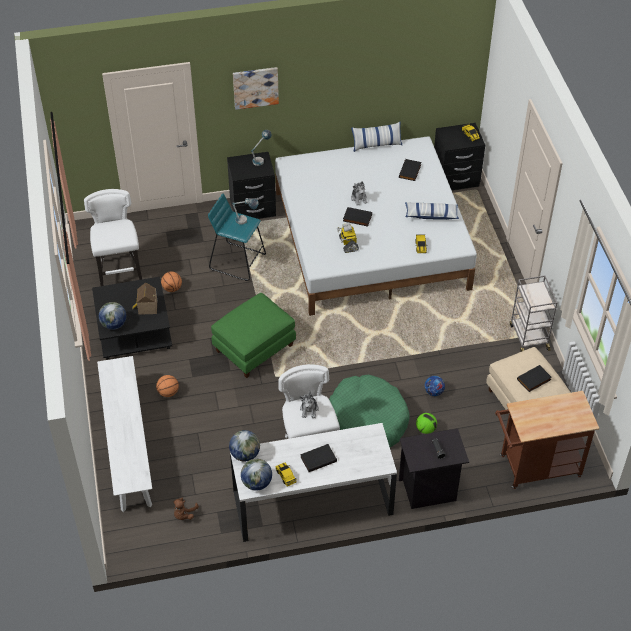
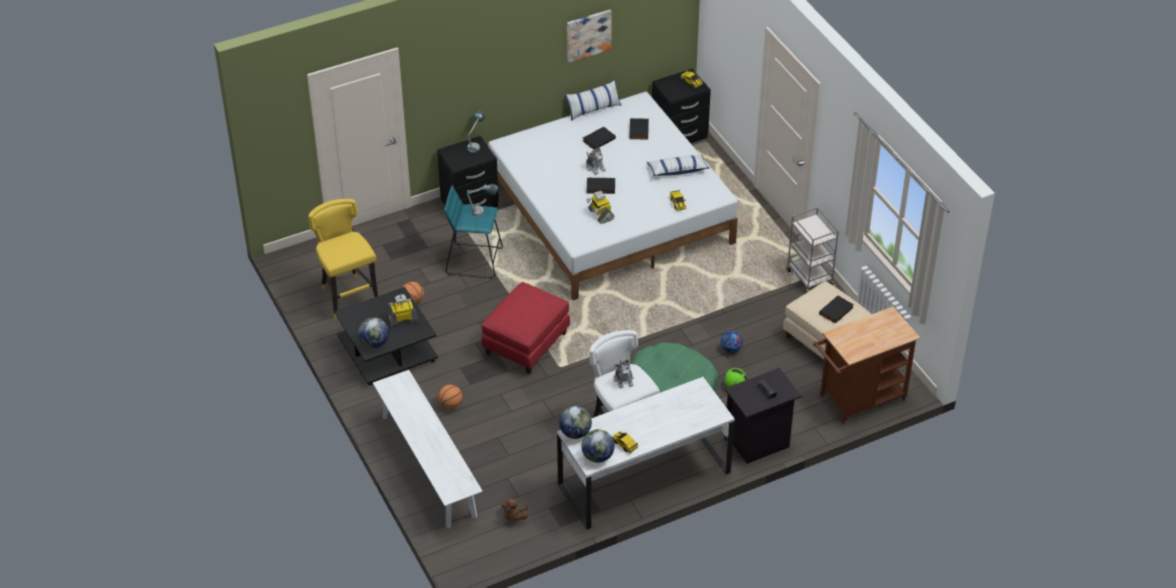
camera: 15 degrees left, 5 degrees down
white stool [84,189,142,286] -> yellow stool [308,199,378,319]
toy house [133,283,157,315] -> toy robot [388,295,418,328]
green ottoman [211,293,296,378] -> red ottoman [482,282,570,375]
picture [233,67,279,110] -> picture moved to [567,10,612,63]
black book [300,444,337,472] -> black book moved to [583,127,616,150]

